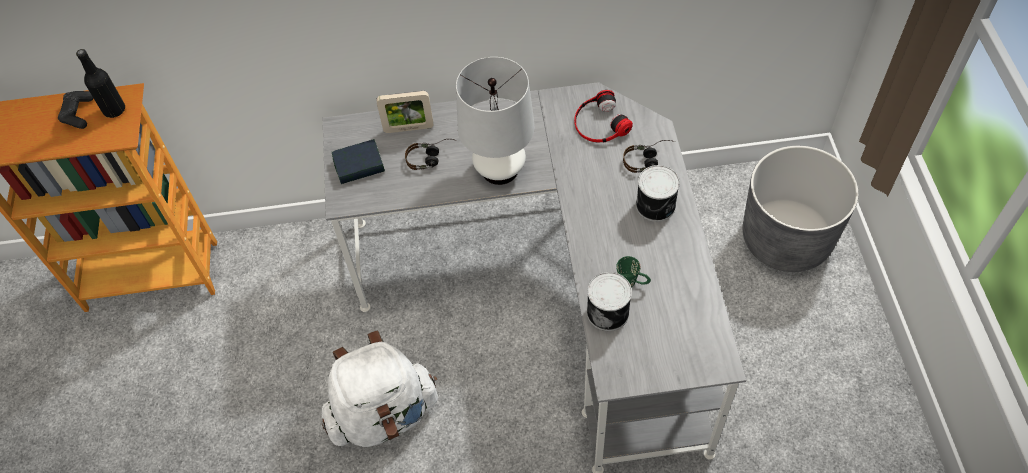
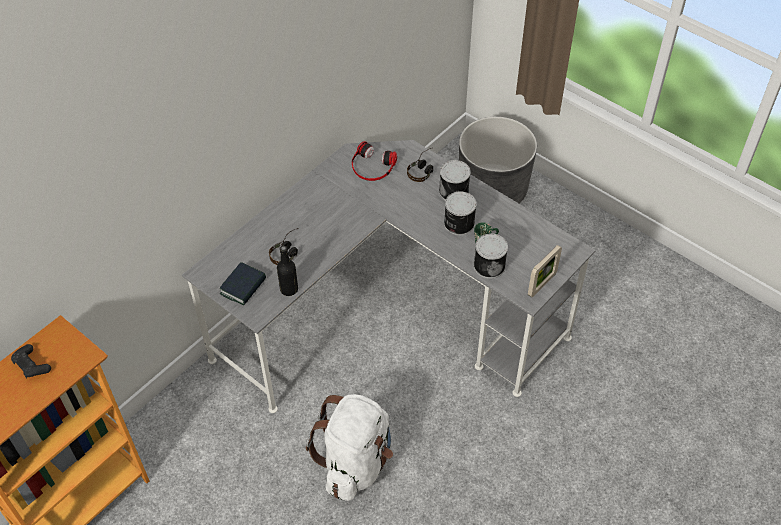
camera: 45 degrees left, 5 degrees down
black bottle [76,49,125,118] -> black bottle moved to [277,246,298,296]
picture frame [377,91,433,133] -> picture frame moved to [528,245,562,297]
white table lamp [456,57,535,185] -> none
none -> can [444,191,477,235]

